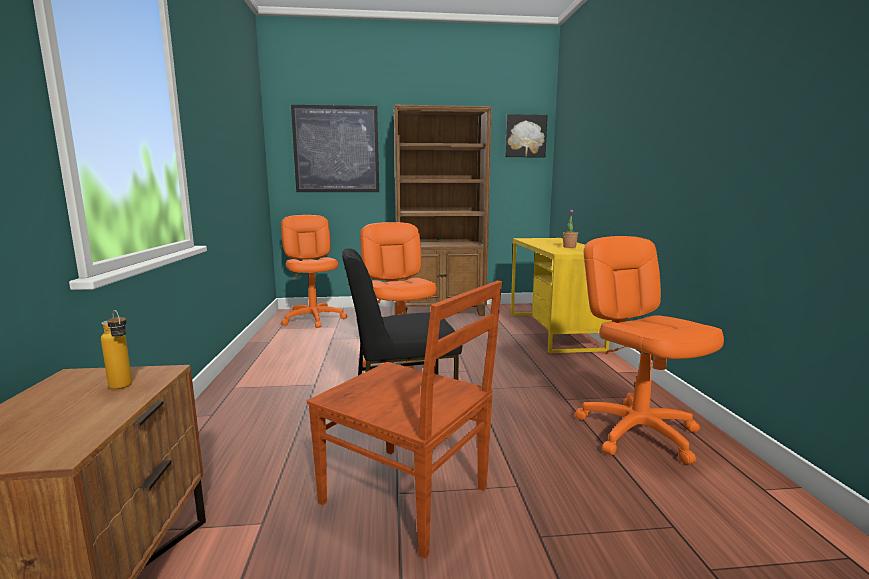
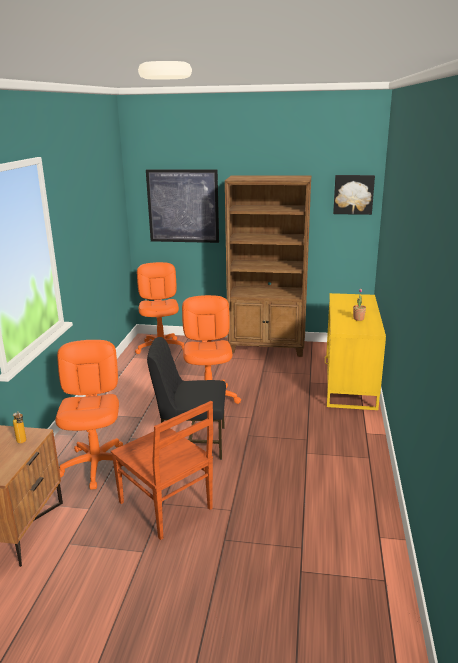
camera: 15 degrees right, 10 degrees up
orange office chair [575,236,724,464] -> orange office chair moved to [55,340,128,490]

